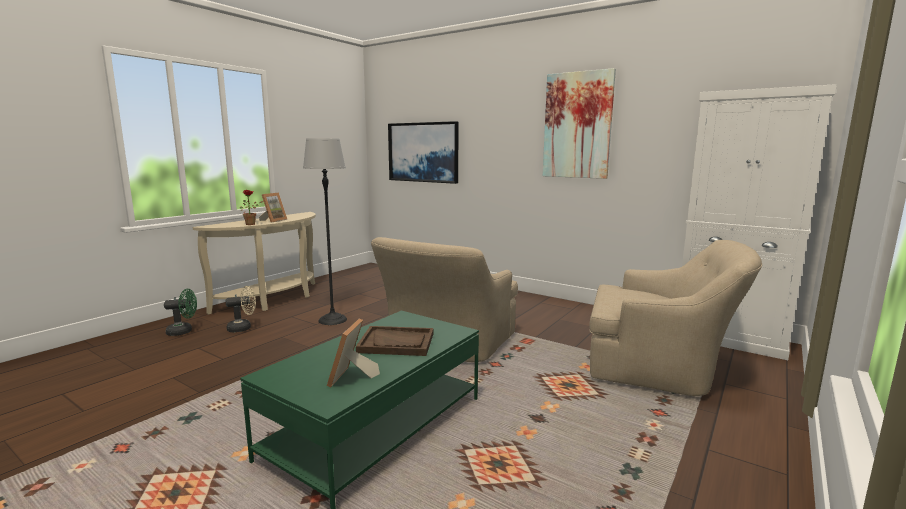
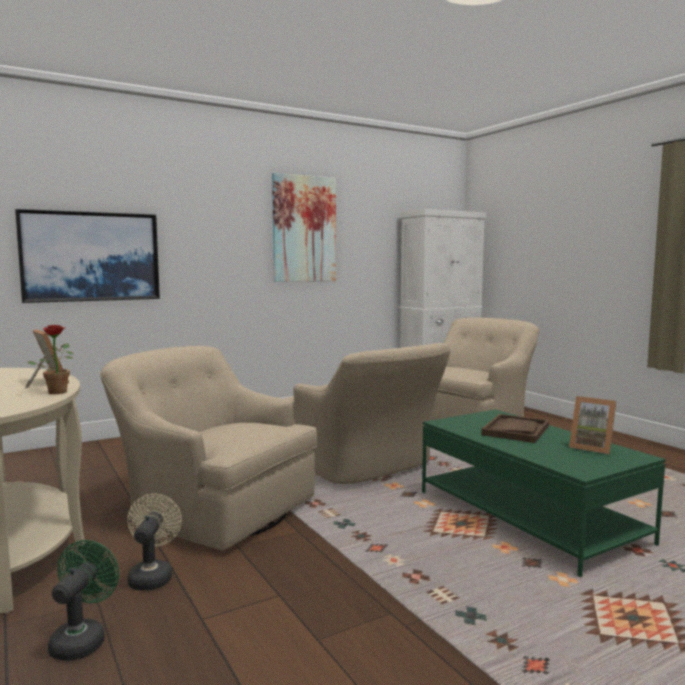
camera: 65 degrees left, 5 degrees down
floor lamp [303,138,347,325] -> beige armchair [100,346,317,550]

